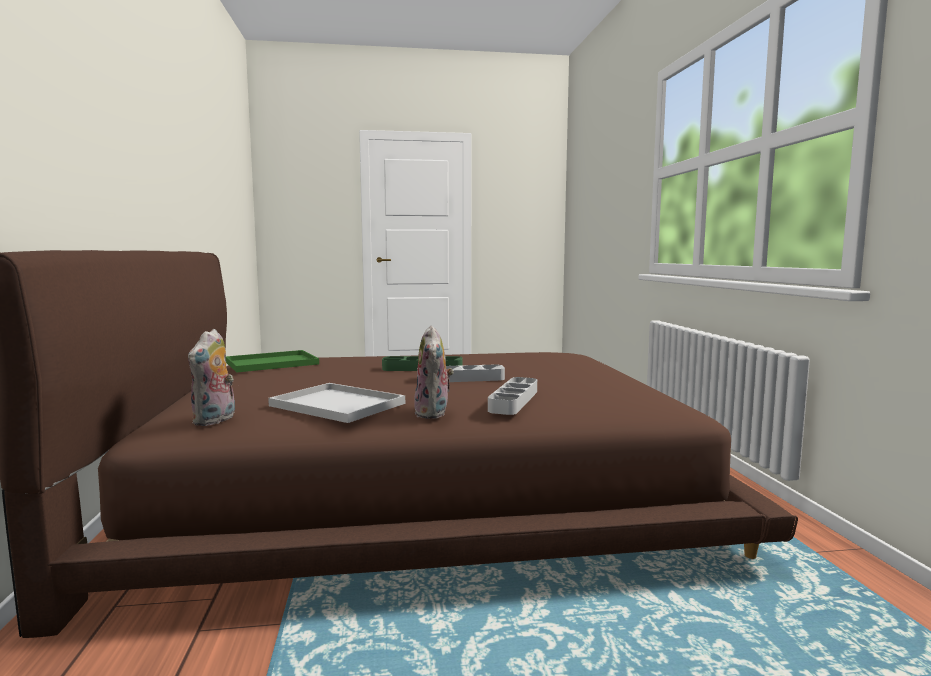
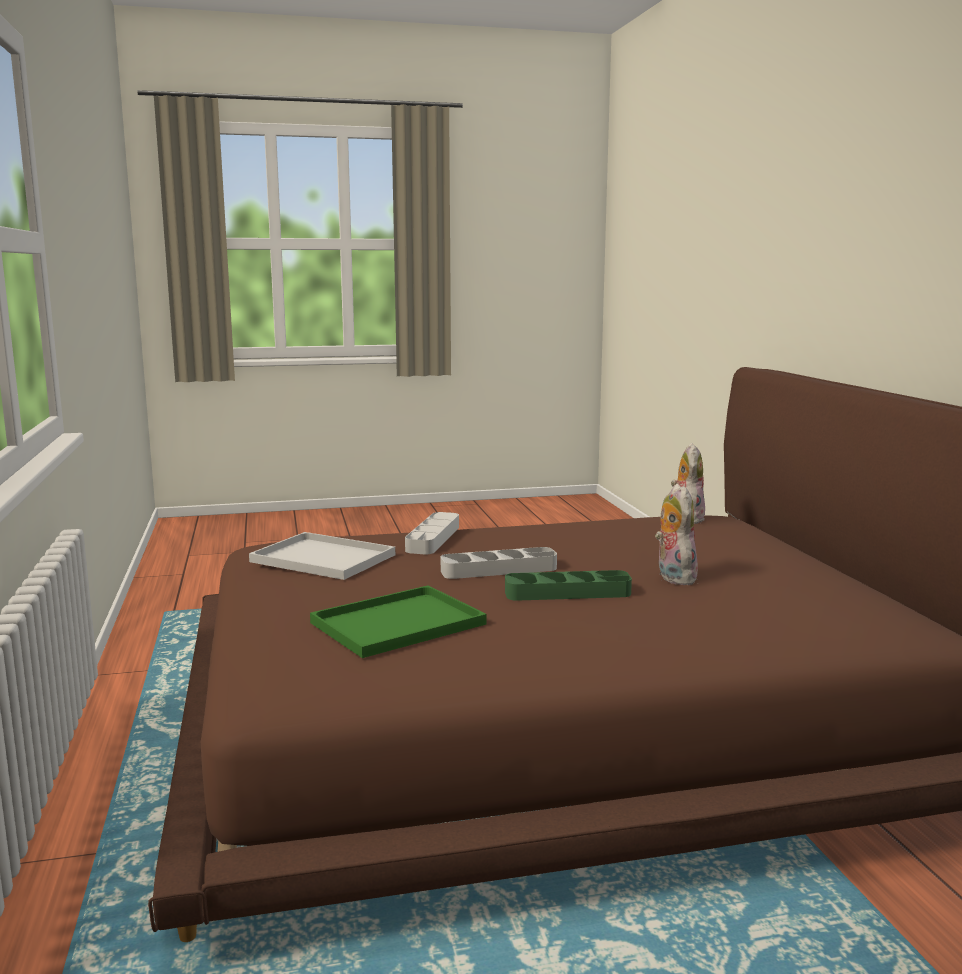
camera: 175 degrees right, 5 degrees up
green tray [226,350,319,373] -> green tray moved to [310,585,487,658]
white tray [268,383,405,423] -> white tray moved to [249,532,395,580]
plush toy [414,326,454,419] -> plush toy moved to [655,484,698,585]

